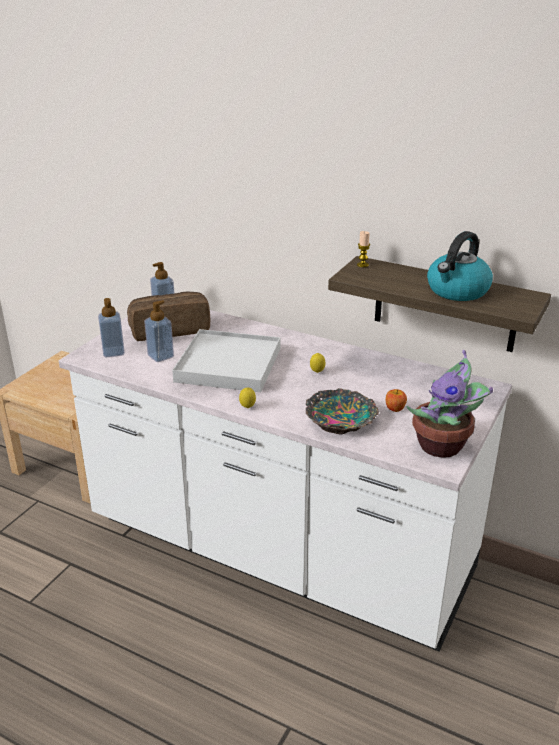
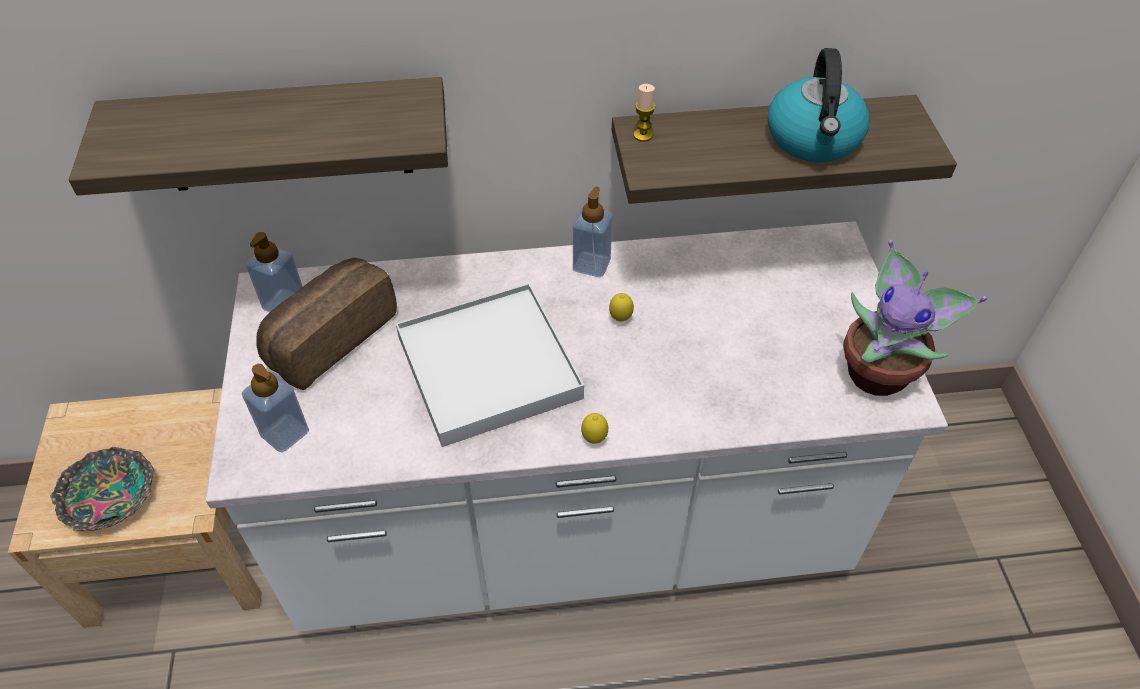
camera: 35 degrees left, 20 degrees up
soap dispenser [144,300,174,362] -> soap dispenser moved to [573,187,613,277]
bowl [306,388,379,434] -> bowl moved to [50,447,154,531]
apple [386,389,407,412] -> none
none -> shelf [69,77,448,195]

